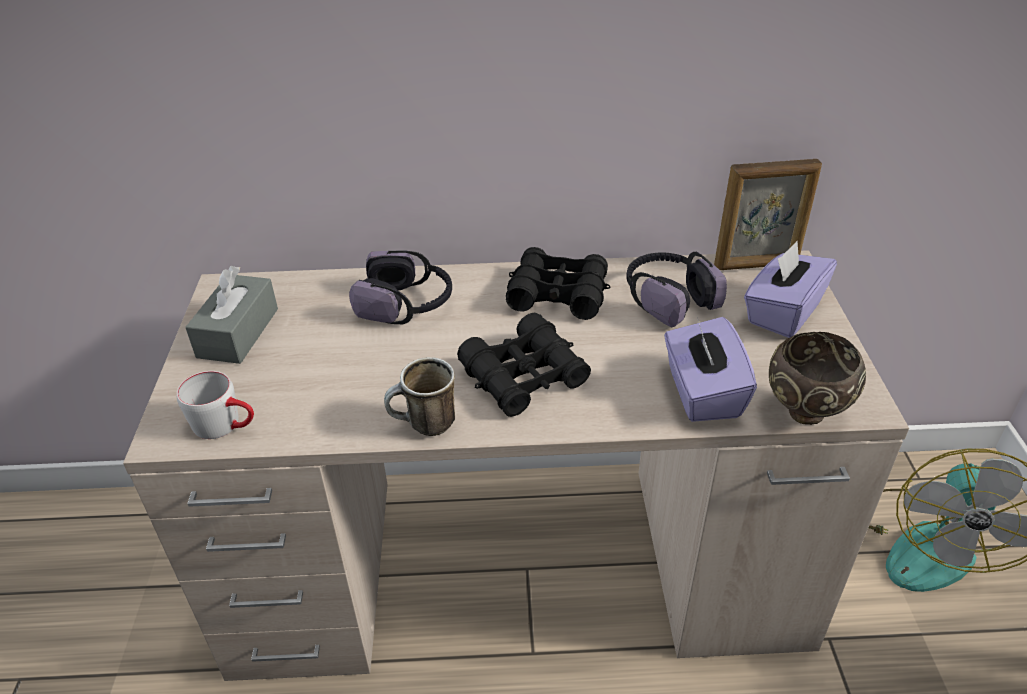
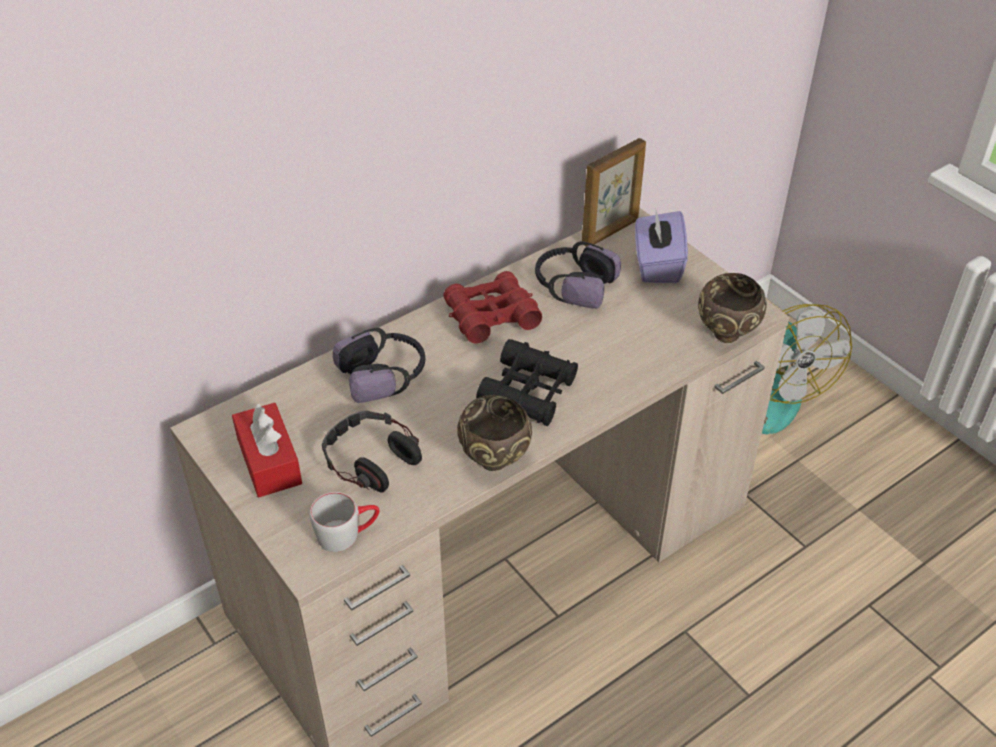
camera: 35 degrees left, 5 degrees up
grey tissue box [185,266,278,364] -> red tissue box [232,403,302,497]
mug [384,357,455,436] -> brown bowl [457,395,532,471]
black binoculars [506,247,610,320] -> red binoculars [443,271,542,344]
purple tissue box [664,317,757,422] -> none
none -> headphones [322,410,422,493]

